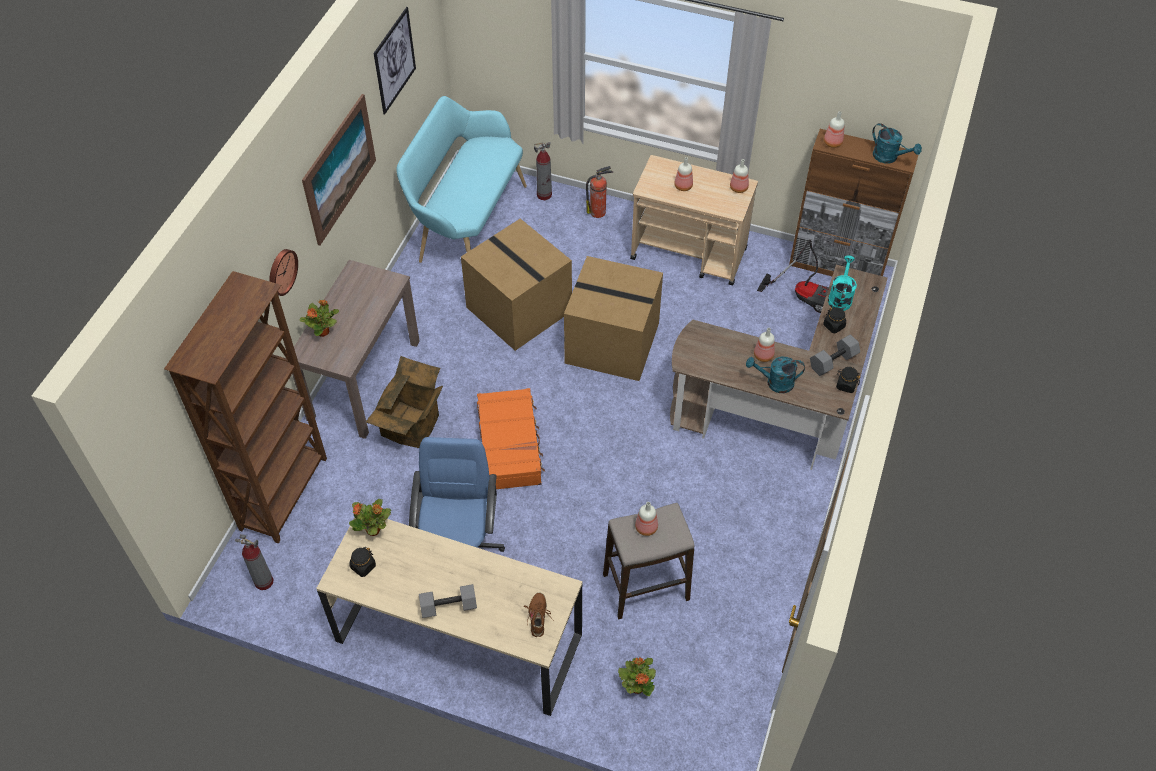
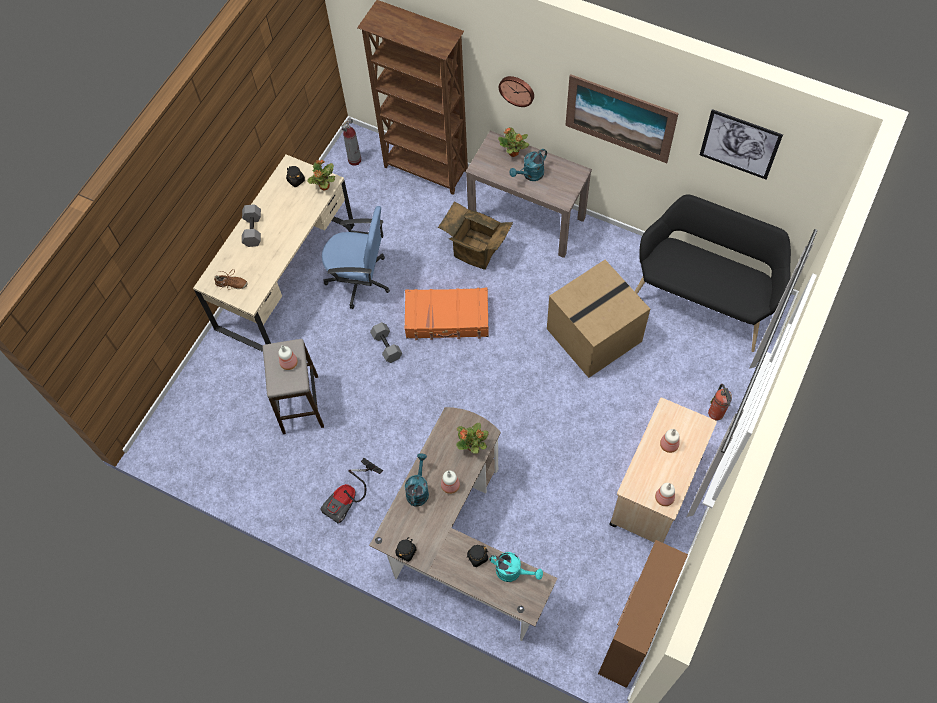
camera: 100 degrees right, 10 degrees up
turquoise bench [397,96,527,263] -> black bench [635,194,791,352]
fire extinguisher [534,142,552,200] -> none
cardboard box [564,256,663,381] -> none
potted plant [618,657,656,696] -> potted plant moved to [456,423,489,454]
vacuum cleaner [757,240,829,313] -> vacuum cleaner moved to [320,458,383,523]
grey dumbbell [810,334,860,376] -> grey dumbbell moved to [370,322,402,363]
bottle [824,111,845,148] -> none
turquoise watering can [872,123,922,163] -> turquoise watering can moved to [509,149,547,181]

